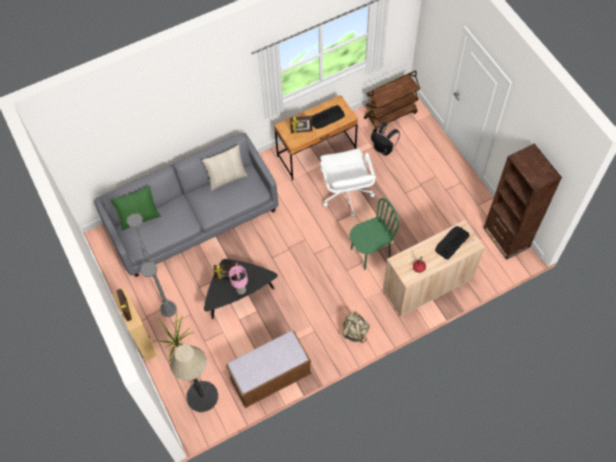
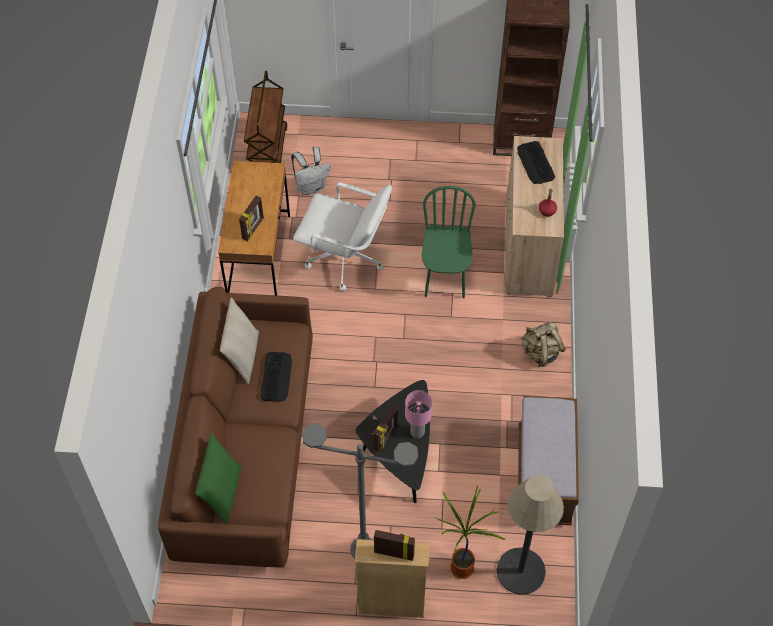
camera: 60 degrees left, 5 degrees down
grey sofa [94,132,278,277] -> brown sofa [158,287,313,567]
keyboard [312,105,345,129] -> keyboard moved to [261,352,292,402]
black backpack [371,123,400,156] -> white backpack [291,146,331,195]

